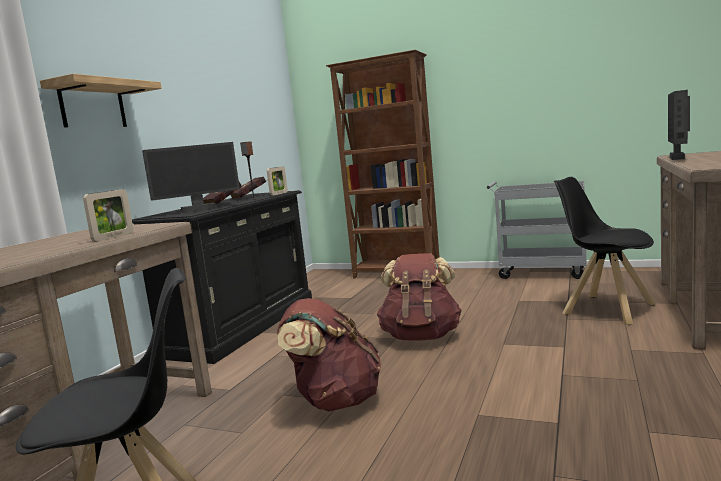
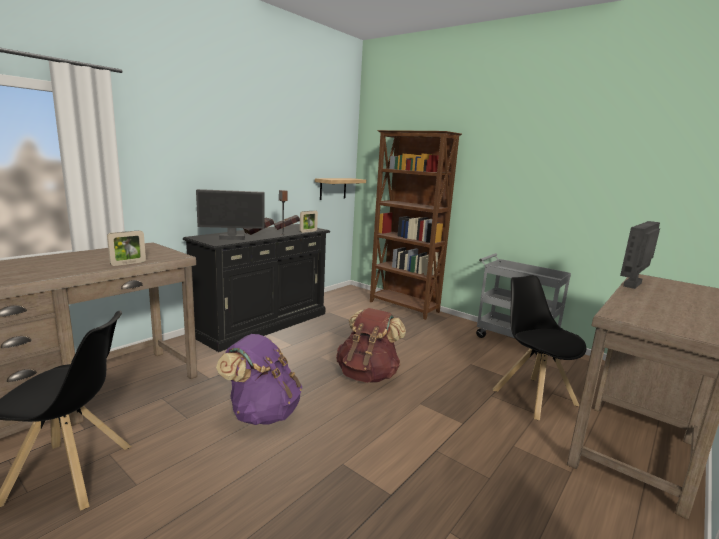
camera: 15 degrees right, 5 degrees up
shelf [40,74,162,127] -> shelf moved to [315,178,366,200]
brown backpack [277,298,381,411] -> purple backpack [216,334,302,425]

